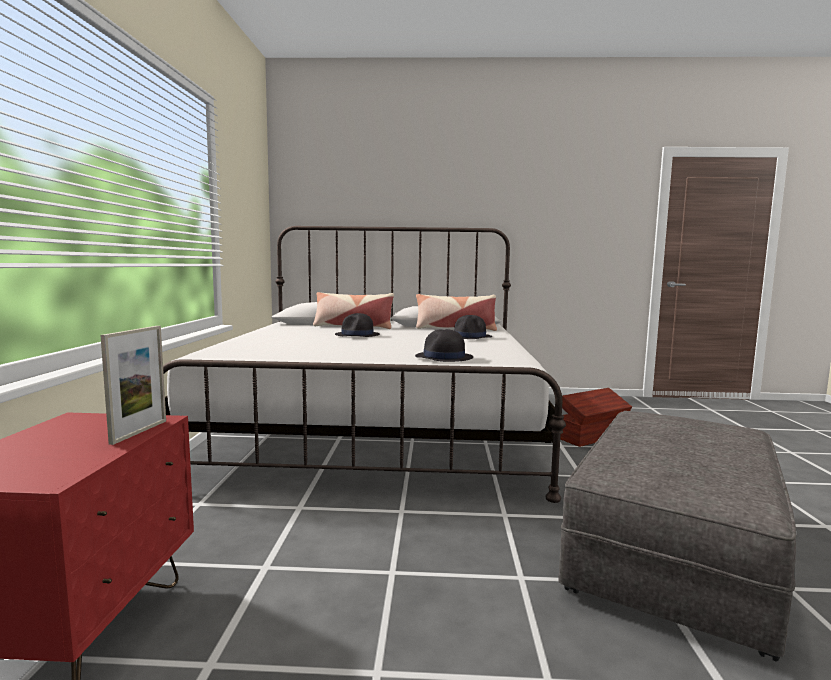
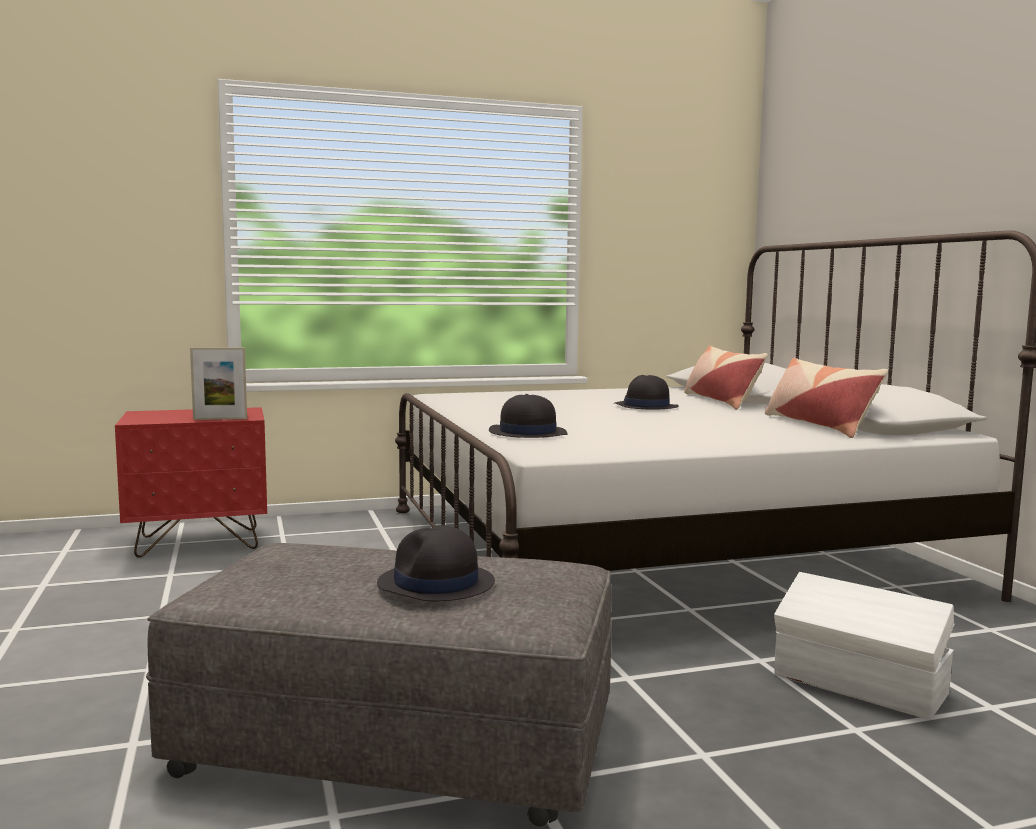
camera: 70 degrees right, 0 degrees up
black hat [454,315,492,339] -> black hat moved to [377,525,495,601]
brown storage box [560,388,632,447] -> white storage box [774,572,954,720]

